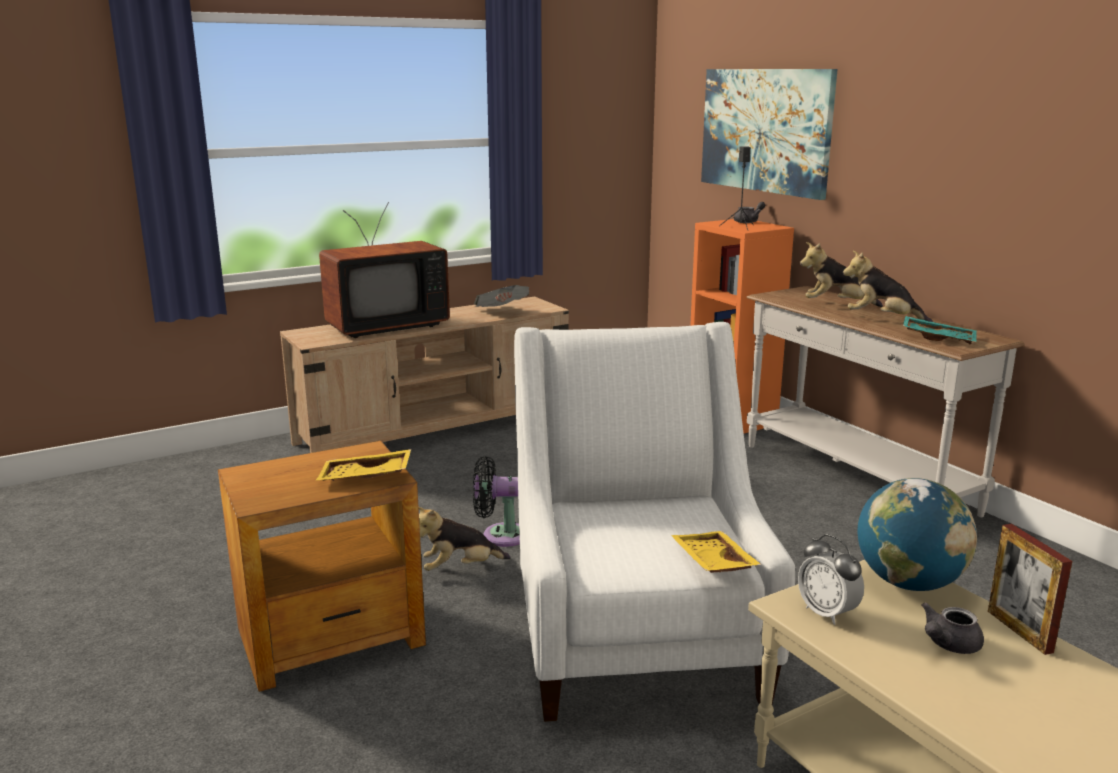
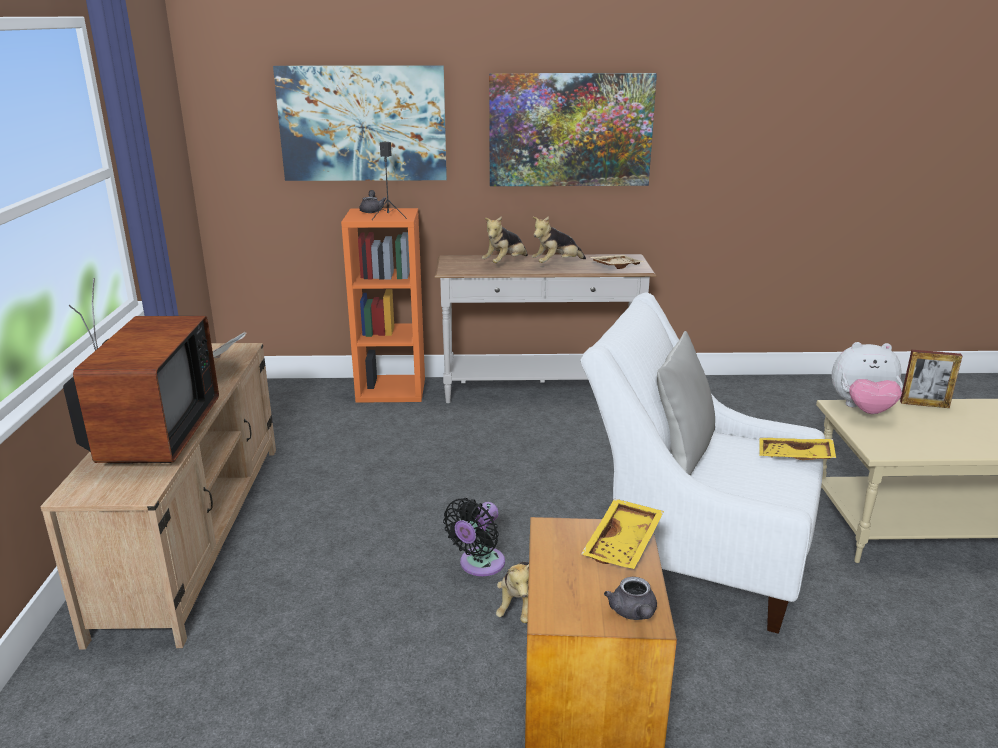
camera: 60 degrees left, 5 degrees up
alarm clock [798,534,864,625] -> none
globe [857,478,977,591] -> plush toy [831,342,903,414]
turquoise tray [903,316,977,344] -> beige tray [590,255,644,269]
grey teapot [921,602,984,654] -> grey teapot moved to [604,577,657,620]
none -> picture [489,73,657,186]
none -> grey pillow [657,331,715,476]

